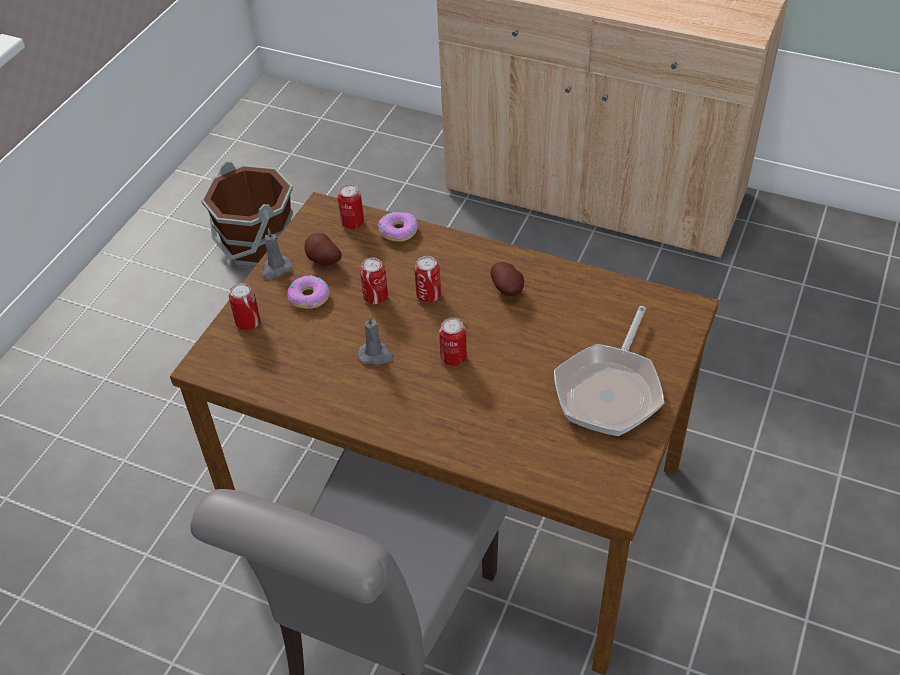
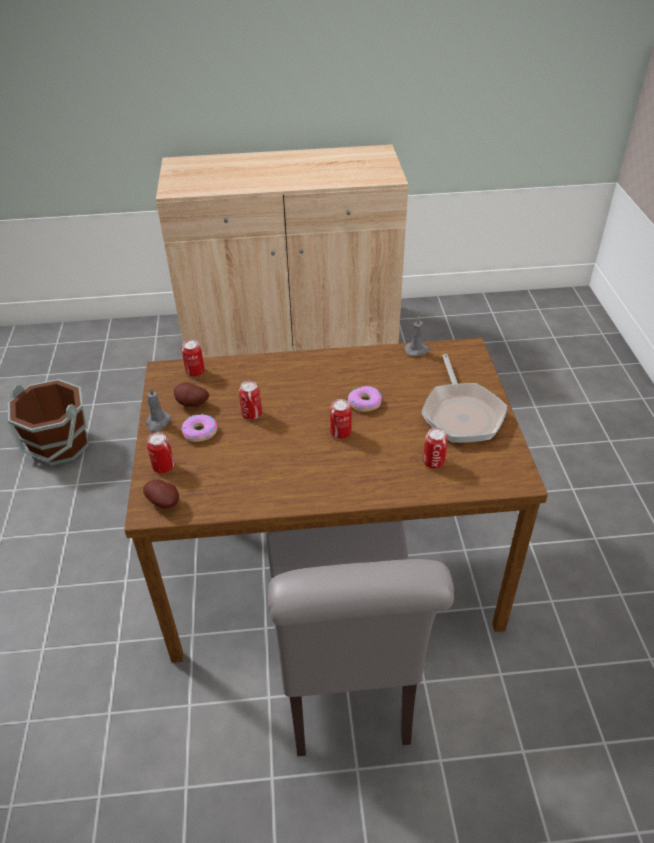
camera: 30 degrees left, 5 degrees down
grey candle [358,315,394,365] -> grey candle moved to [404,317,430,357]
donut [378,212,418,242] -> donut moved to [348,386,382,412]
can [414,256,441,303] -> can moved to [423,427,448,469]
potato [490,262,524,296] -> potato moved to [143,480,179,509]

